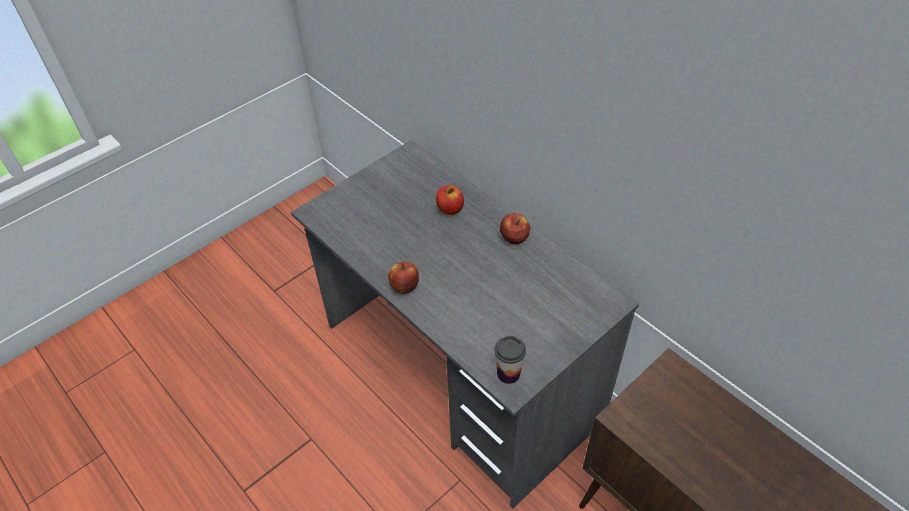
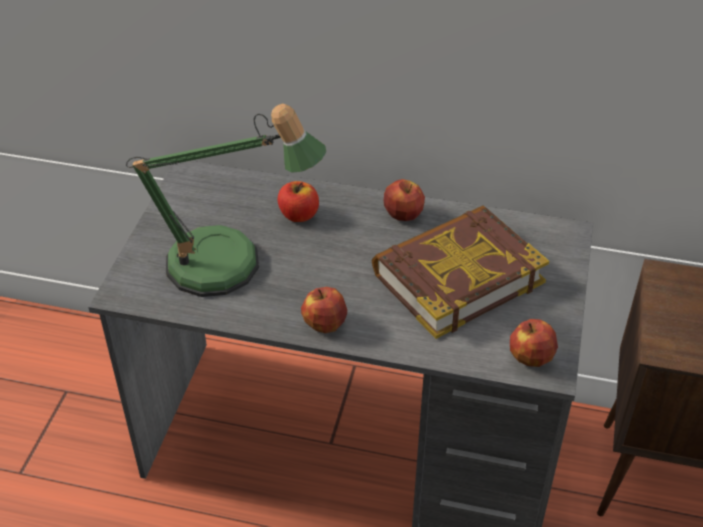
camera: 35 degrees left, 5 degrees down
cup [494,336,526,384] -> apple [510,319,558,367]
none -> table lamp [126,103,326,297]
none -> book [372,205,549,339]

